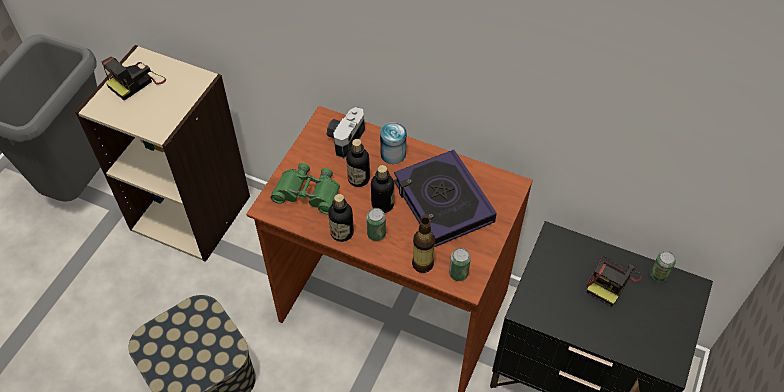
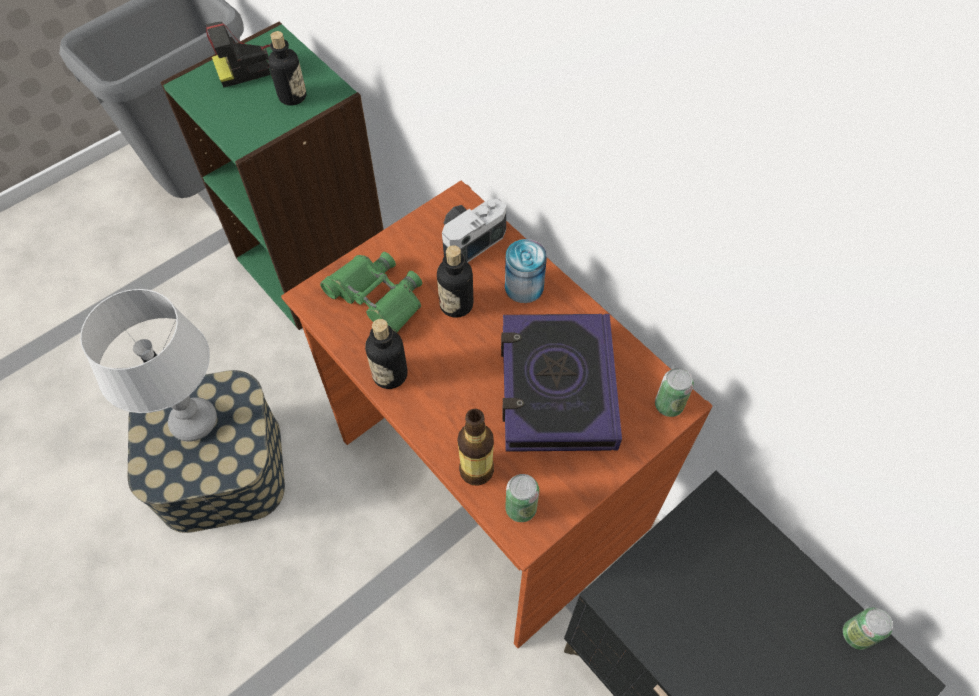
camera: 25 degrees right, 5 degrees up
beige bookcase [75,45,250,262] -> green bookcase [160,21,384,330]
can [366,208,386,241] -> can moved to [655,368,694,417]
bottle [371,165,394,213] -> bottle moved to [268,31,306,106]
camera [586,256,642,307] -> none
none -> grey table lamp [80,289,217,442]

